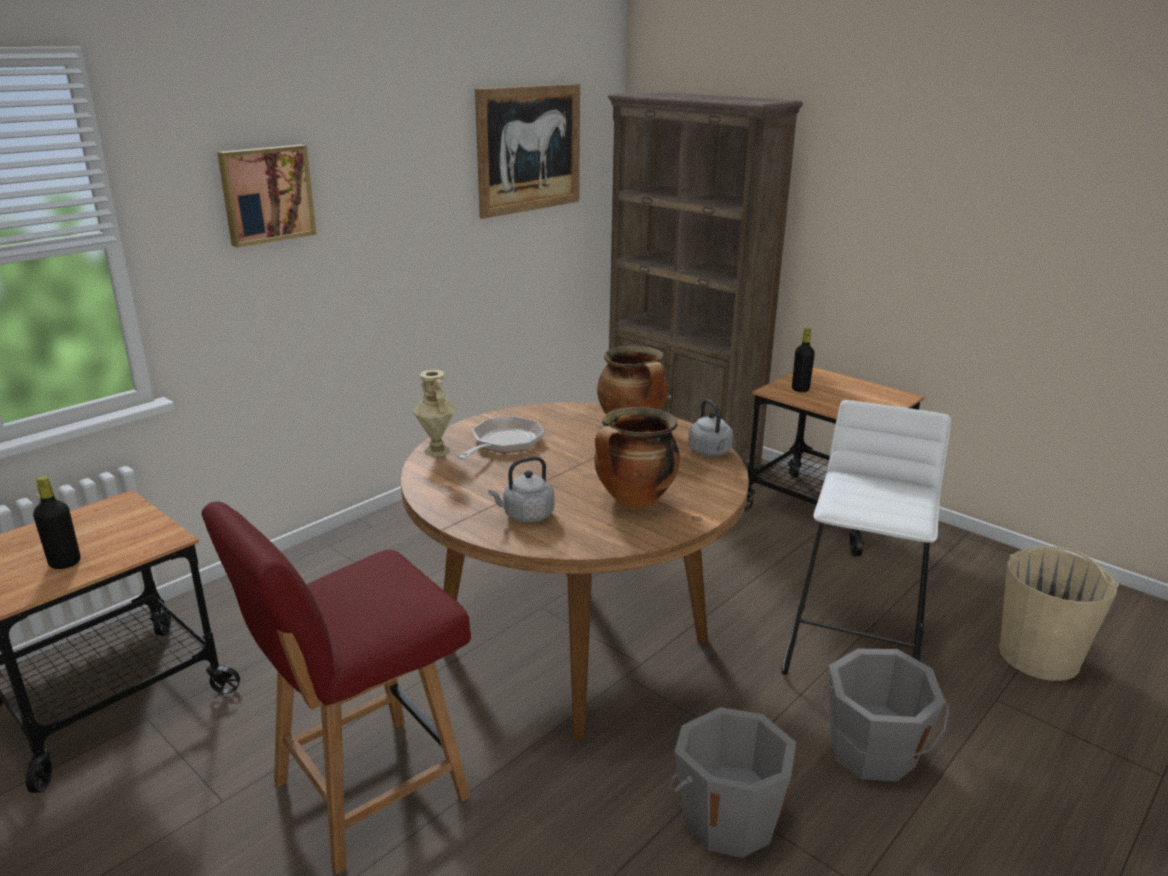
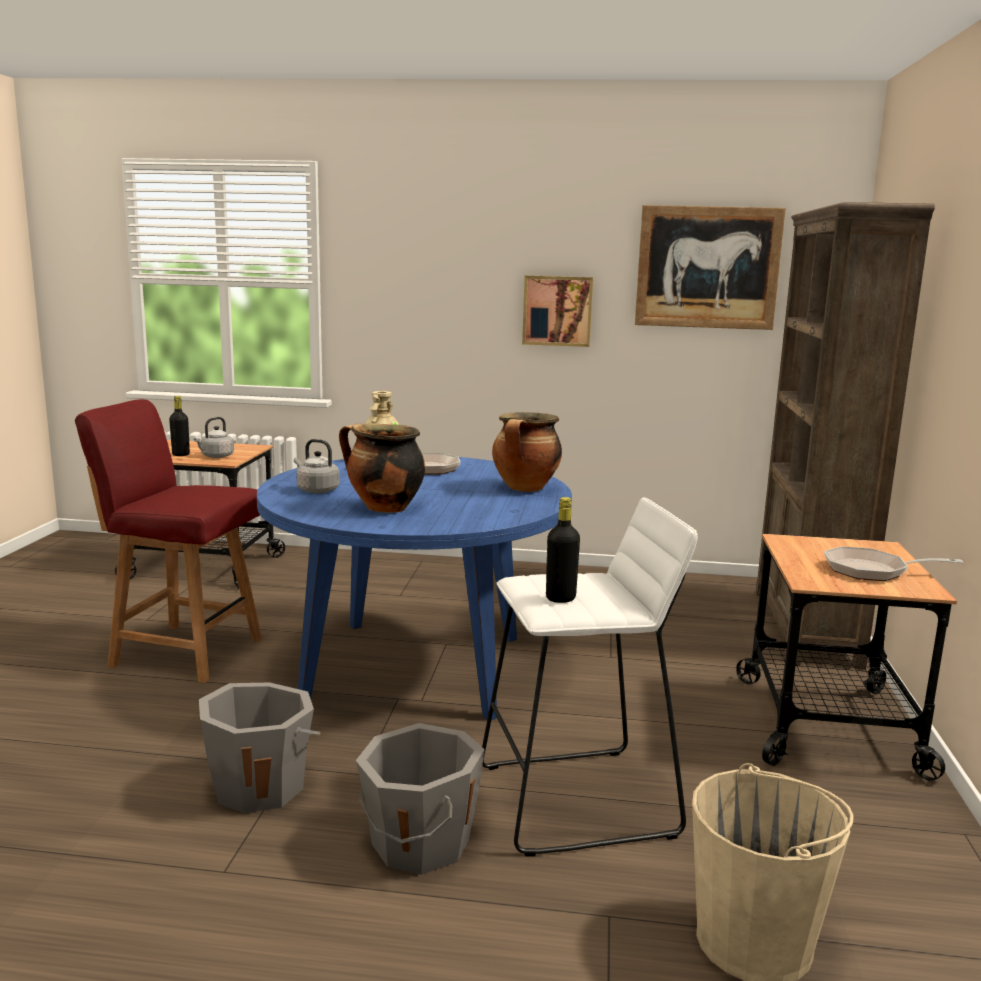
camera: 55 degrees right, 10 degrees down
picture [217,144,317,248] -> picture moved to [522,275,593,347]
brown dining table [401,402,749,740] -> blue dining table [257,457,572,720]
grey kettle [688,399,733,457] -> grey kettle moved to [194,417,234,458]
black bottle [792,328,815,392] -> black bottle moved to [546,497,580,603]
none -> frying pan [824,546,963,581]

